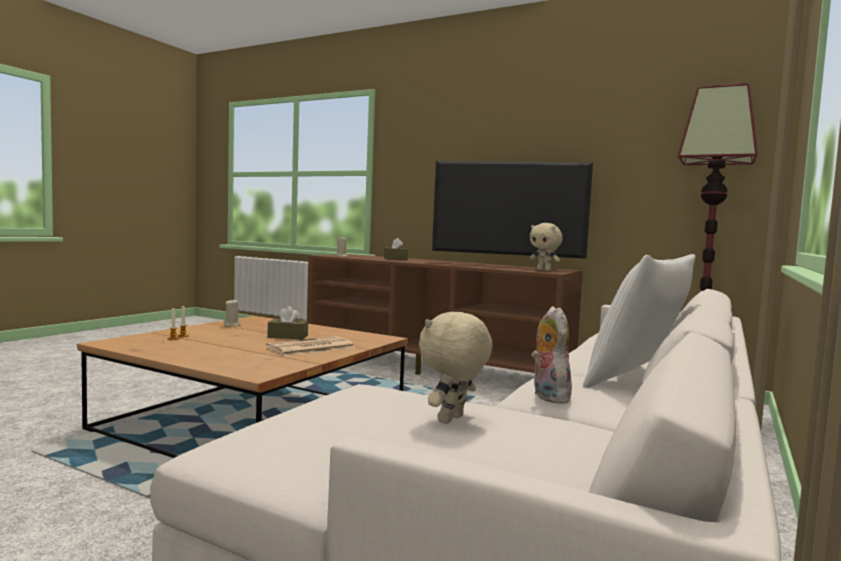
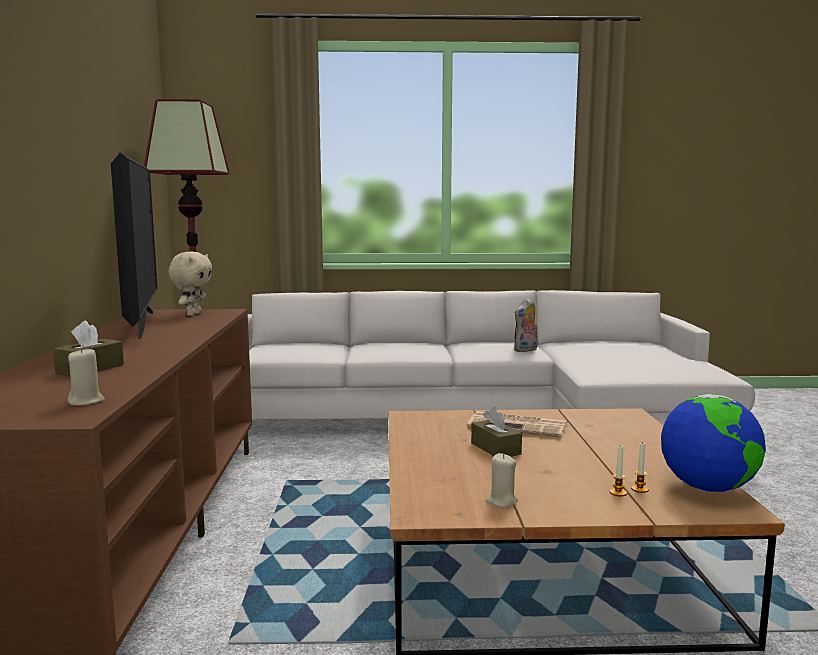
camera: 120 degrees left, 5 degrees up
beige plush toy [419,312,493,424] -> none
white pillow [583,254,695,388] -> none
none -> globe [661,394,766,492]

